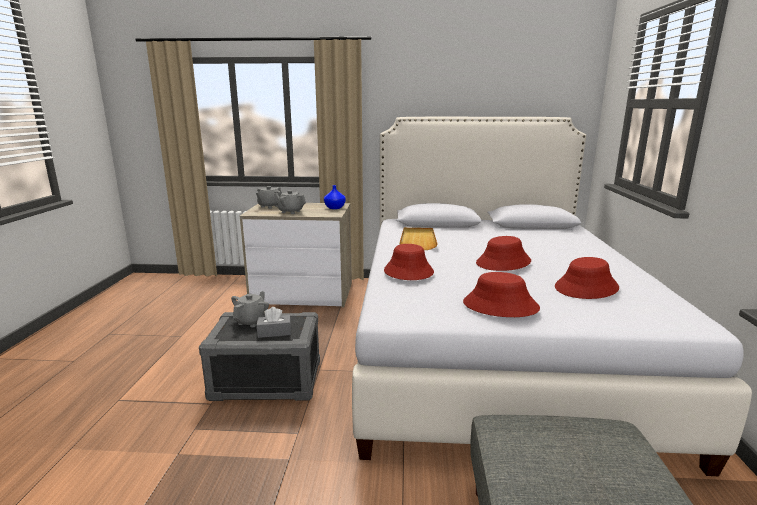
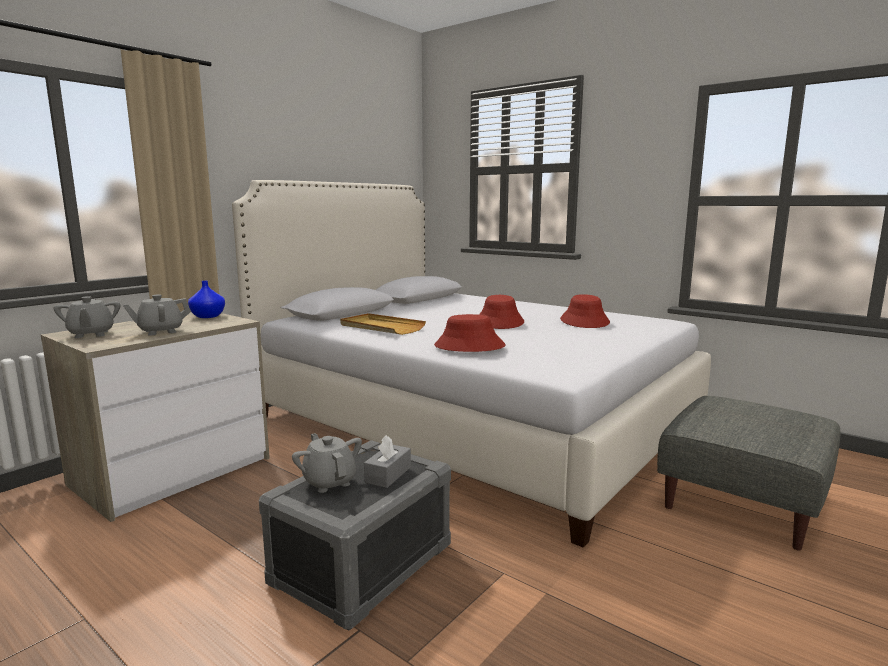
camera: 55 degrees left, 5 degrees down
red hat [463,272,540,317] -> none

